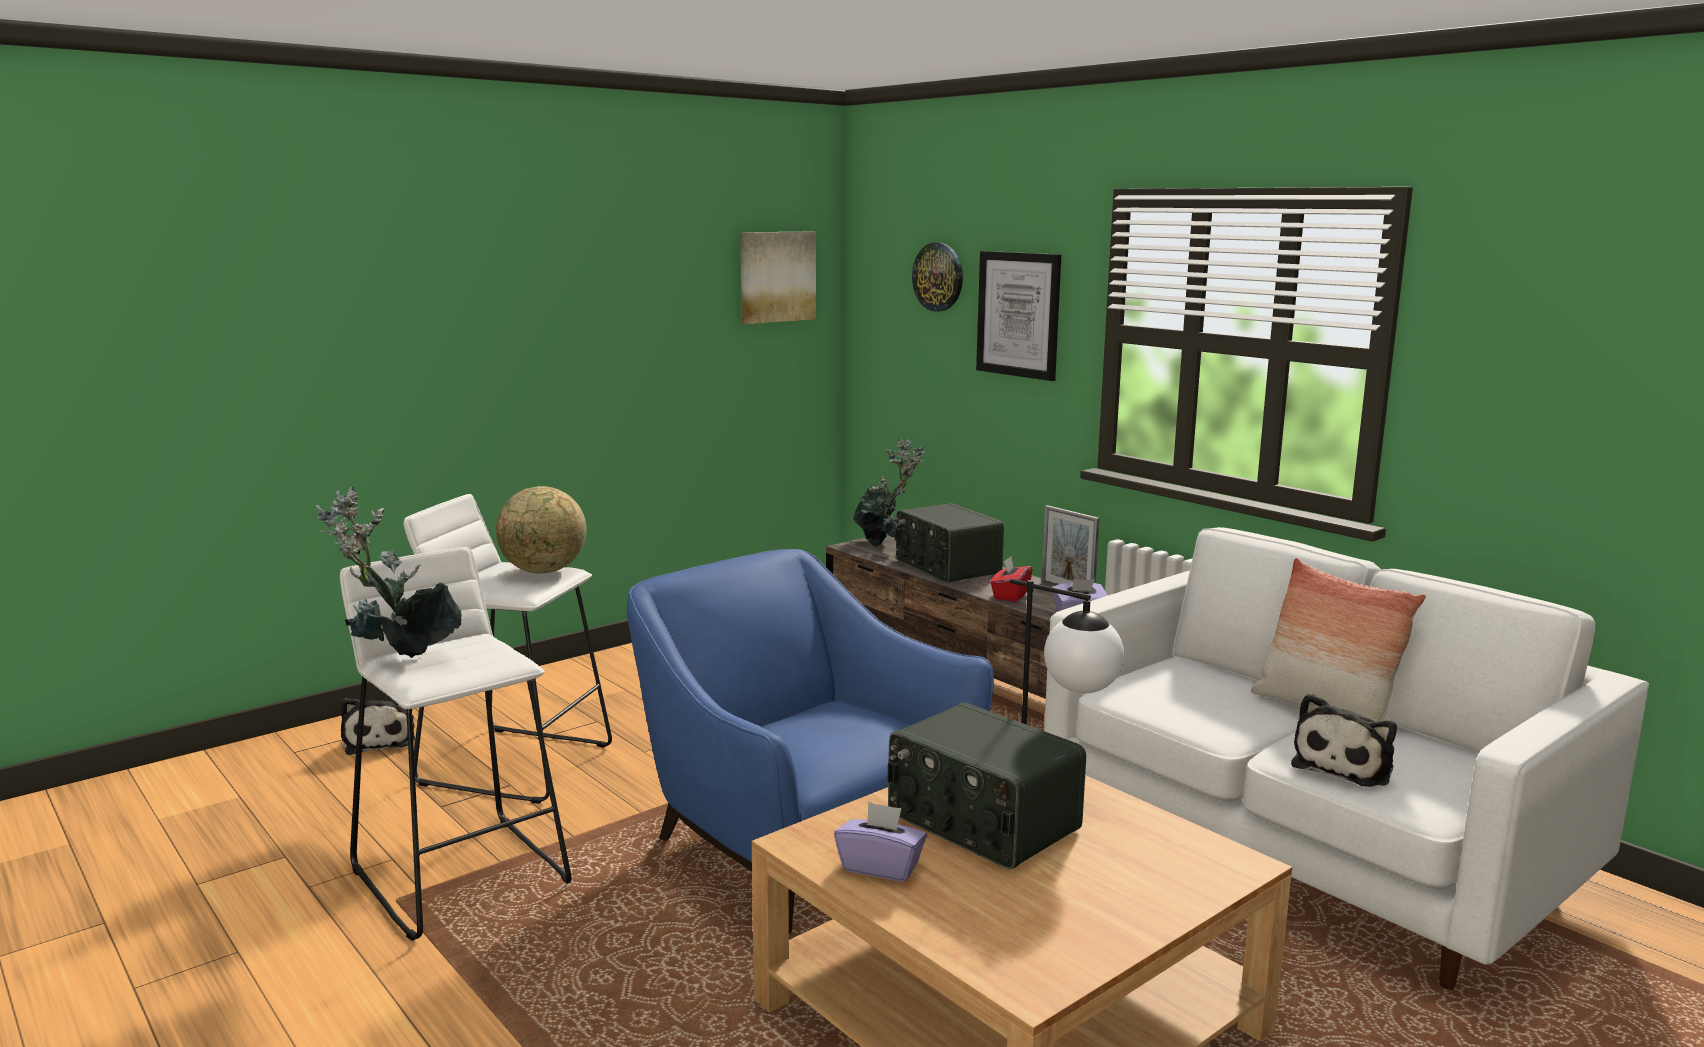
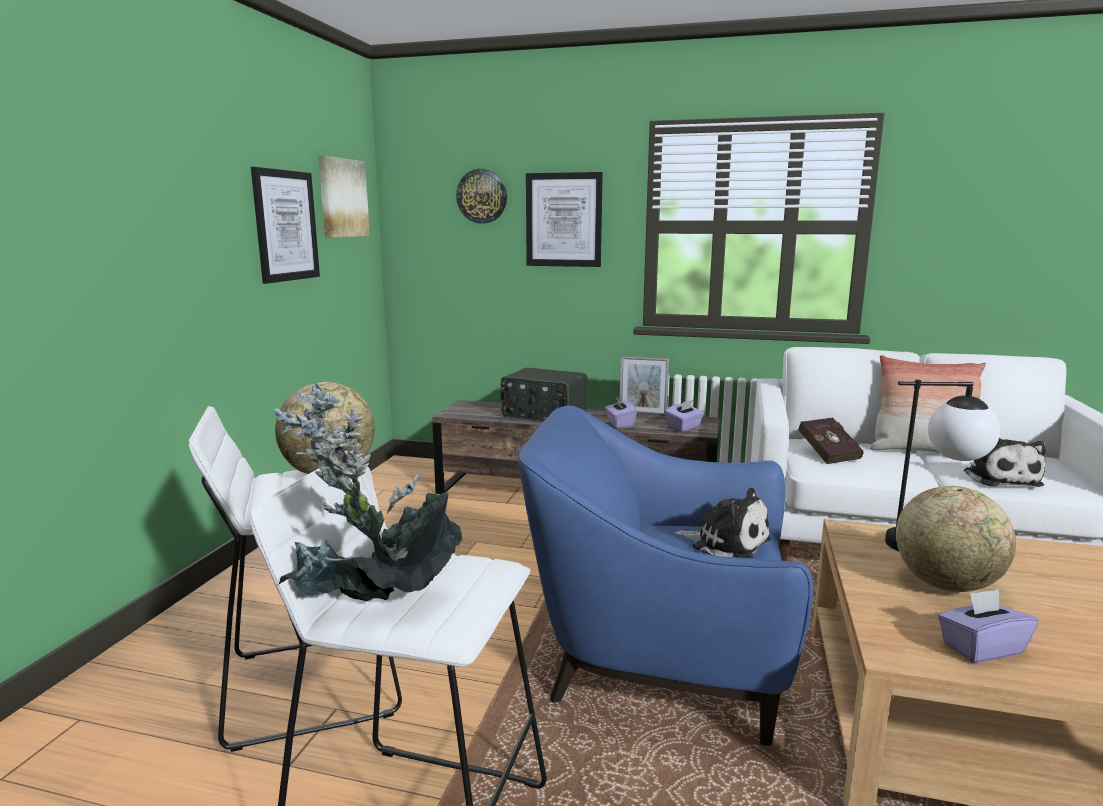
camera: 35 degrees left, 0 degrees up
plush toy [341,698,415,755] -> plush toy moved to [674,488,770,558]
potted plant [853,438,925,547] -> none
radio [888,702,1086,869] -> globe [896,486,1016,592]
red tissue box [990,556,1033,602] -> purple tissue box [605,395,637,428]
none -> picture [251,167,320,284]
none -> red book [798,418,864,464]

